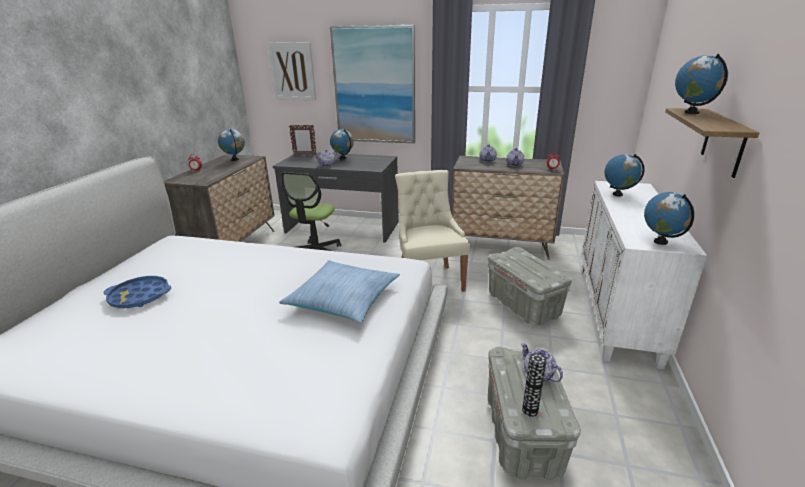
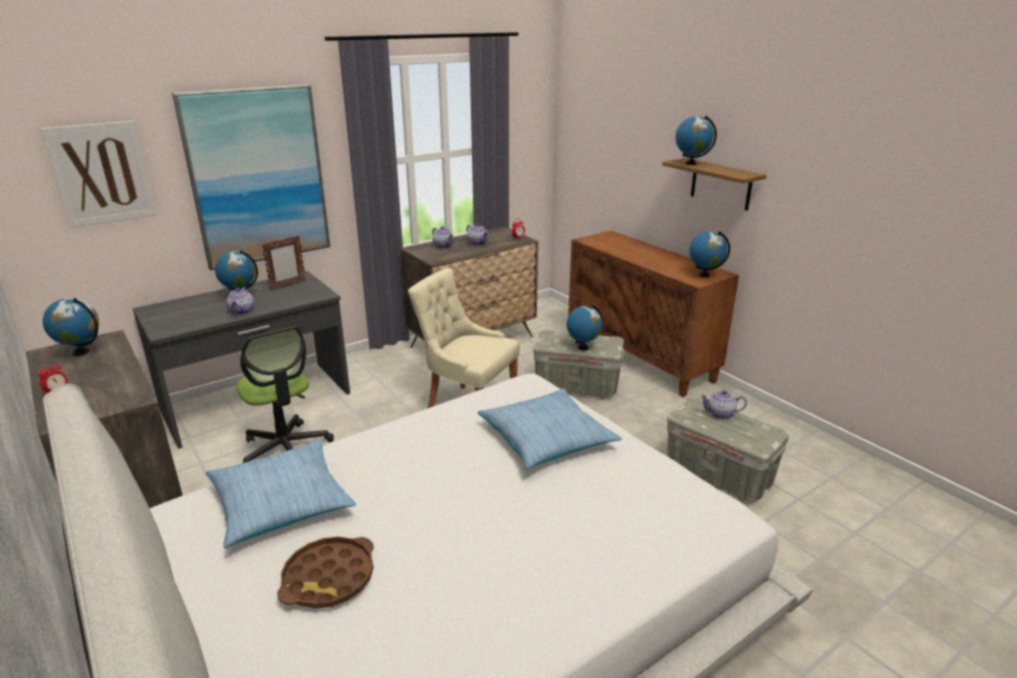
camera: 50 degrees left, 0 degrees up
blue tray [104,276,171,308] -> brown tray [277,537,374,608]
picture frame [289,125,317,156] -> picture frame moved to [262,235,306,290]
vase [522,353,547,417] -> none
white cabinet [581,181,708,369] -> brown cabinet [568,231,739,397]
globe [604,154,645,197] -> globe moved to [566,305,603,351]
none -> pillow [206,439,356,548]

